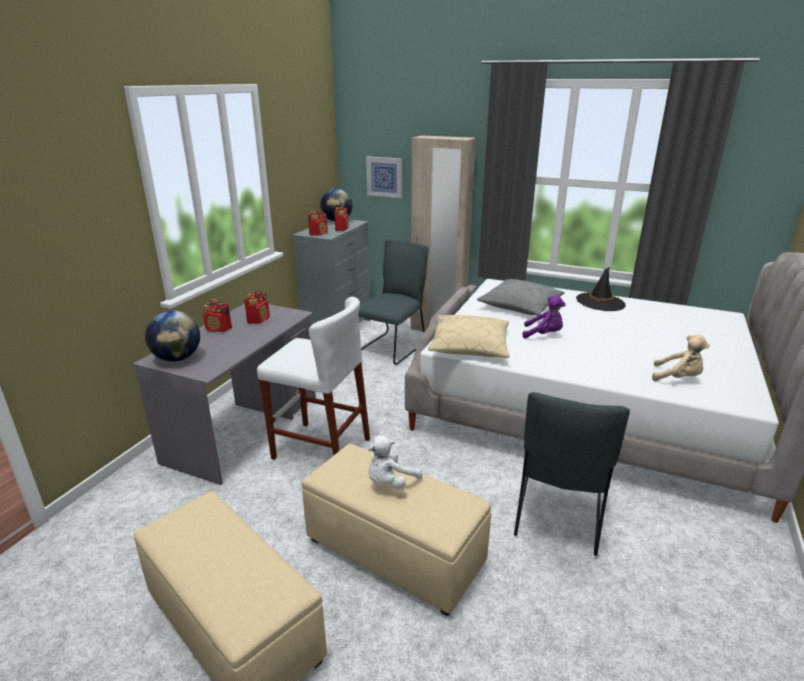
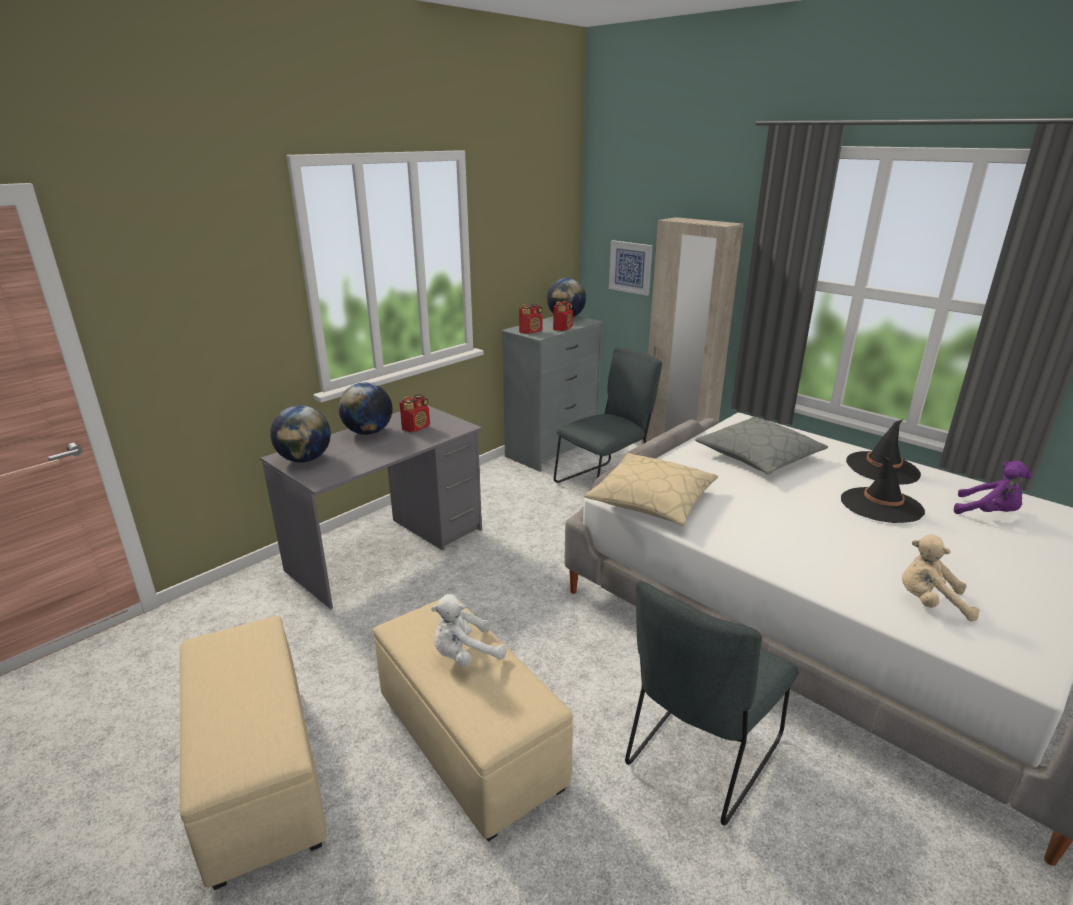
camera: 20 degrees right, 0 degrees up
radio [203,299,232,332] -> globe [339,382,392,435]
white stool [257,297,370,460] -> none
purple plush toy [523,296,566,339] -> purple plush toy moved to [954,461,1032,514]
beige plush toy [652,334,710,381] -> beige plush toy turned 150 degrees clockwise [902,534,980,621]
none -> black hat [841,455,925,523]

